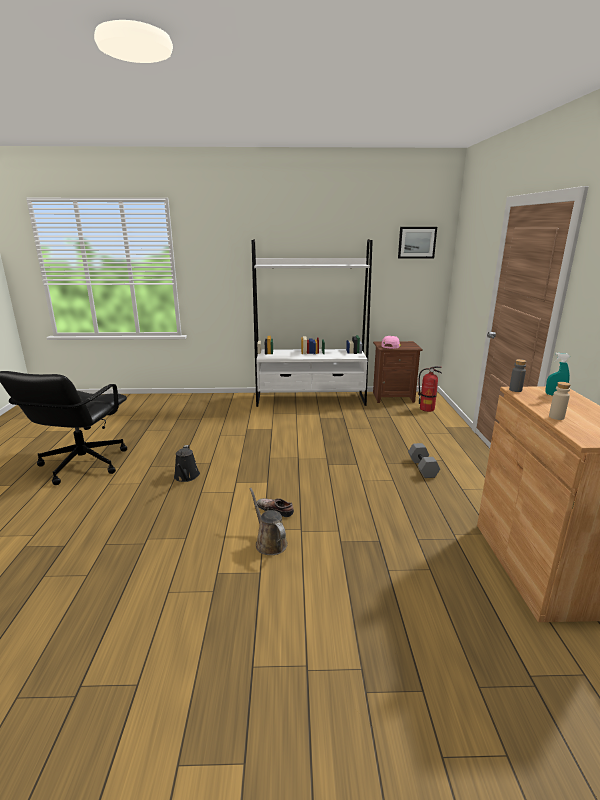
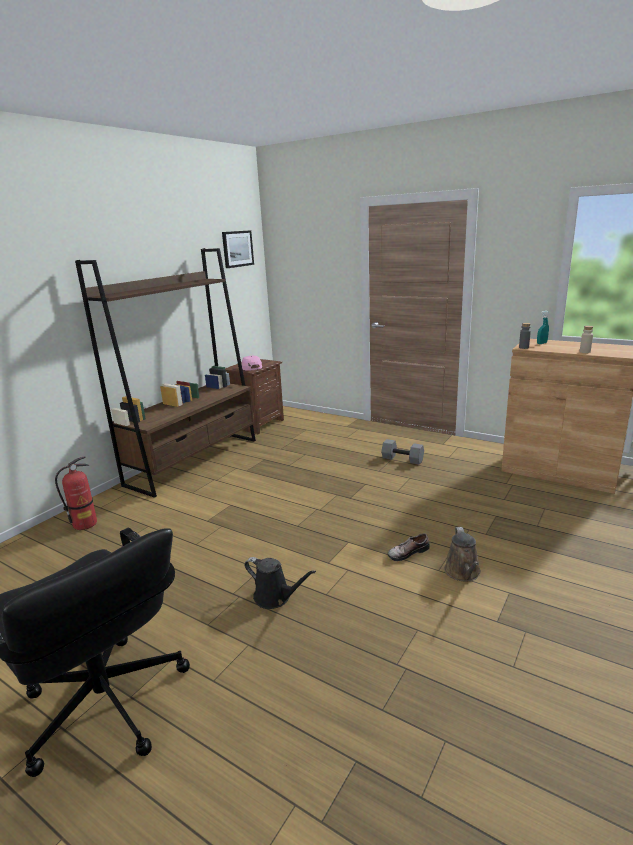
camera: 55 degrees left, 0 degrees up
brown watering can [250,488,287,555] -> brown watering can turned 90 degrees counterclockwise [444,527,481,581]
white bookcase [252,239,373,407] -> brown bookcase [75,248,256,498]
fire extinguisher [418,366,442,412] -> fire extinguisher moved to [55,456,97,530]

